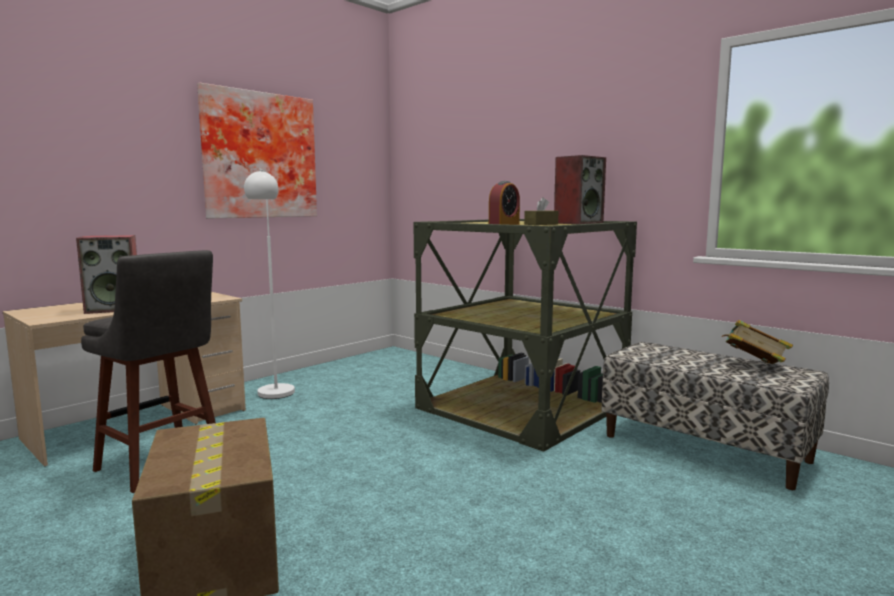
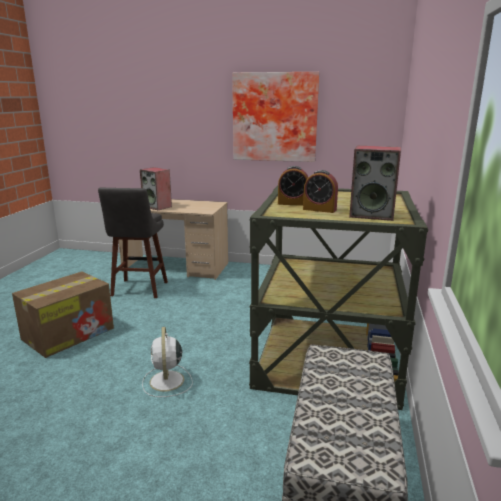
camera: 60 degrees right, 10 degrees up
white floor lamp [244,169,295,399] -> none
brown tissue box [524,197,559,225] -> alarm clock [303,170,338,213]
book [722,320,793,364] -> none
none -> white fan [142,327,193,397]

